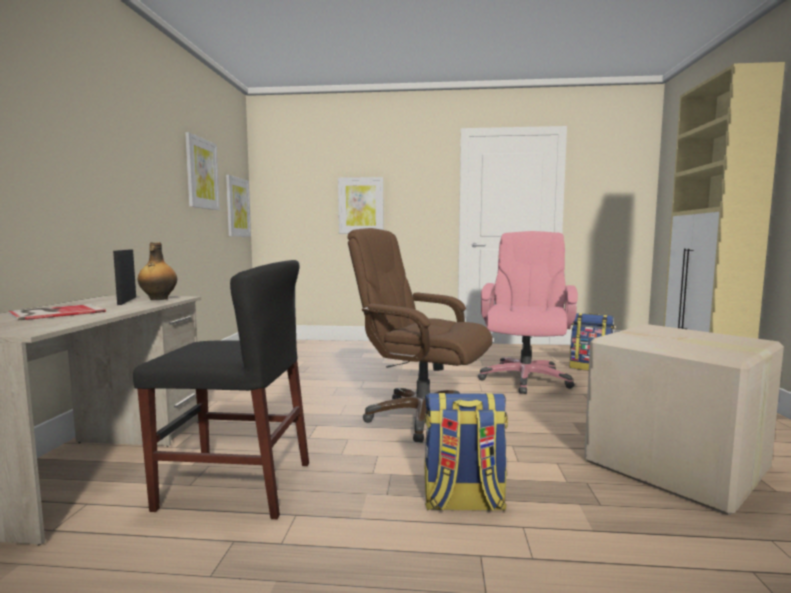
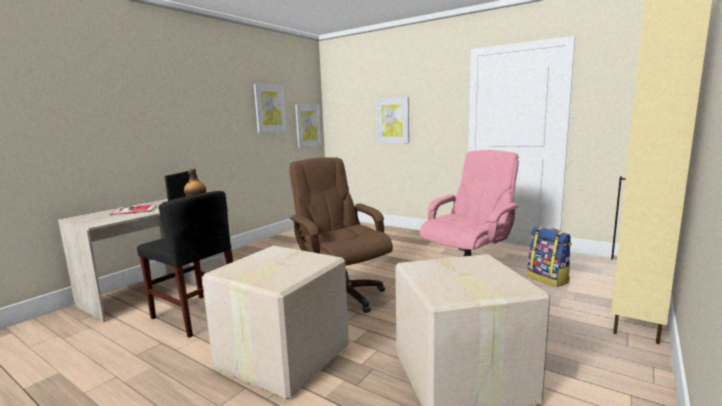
camera: 30 degrees right, 5 degrees up
backpack [424,393,508,511] -> cardboard box [202,245,349,399]

